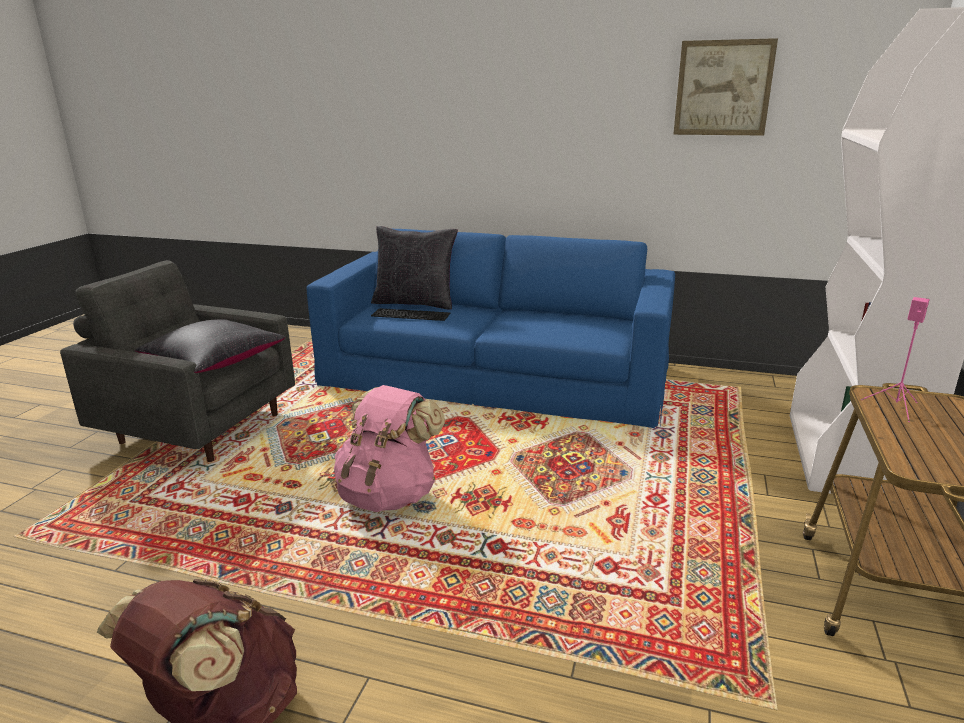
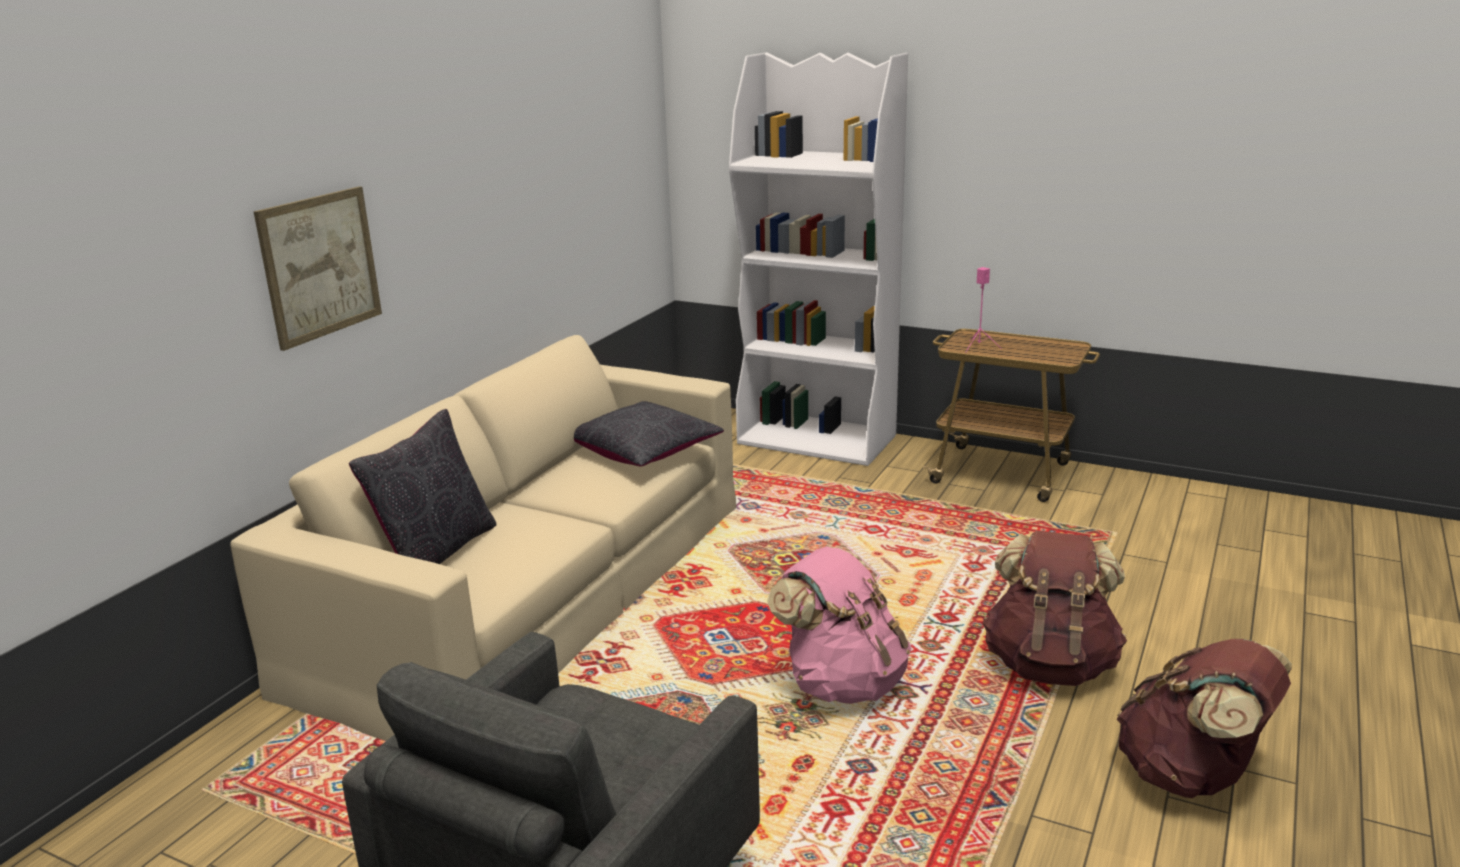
camera: 80 degrees left, 0 degrees up
black pillow [135,319,286,373] -> black pillow moved to [574,401,724,466]
blue sofa [306,229,675,428] -> beige sofa [230,335,736,741]
keyboard [371,308,450,321] -> none
picture [673,38,778,136] -> picture moved to [254,186,382,351]
none -> brown backpack [983,531,1127,686]

